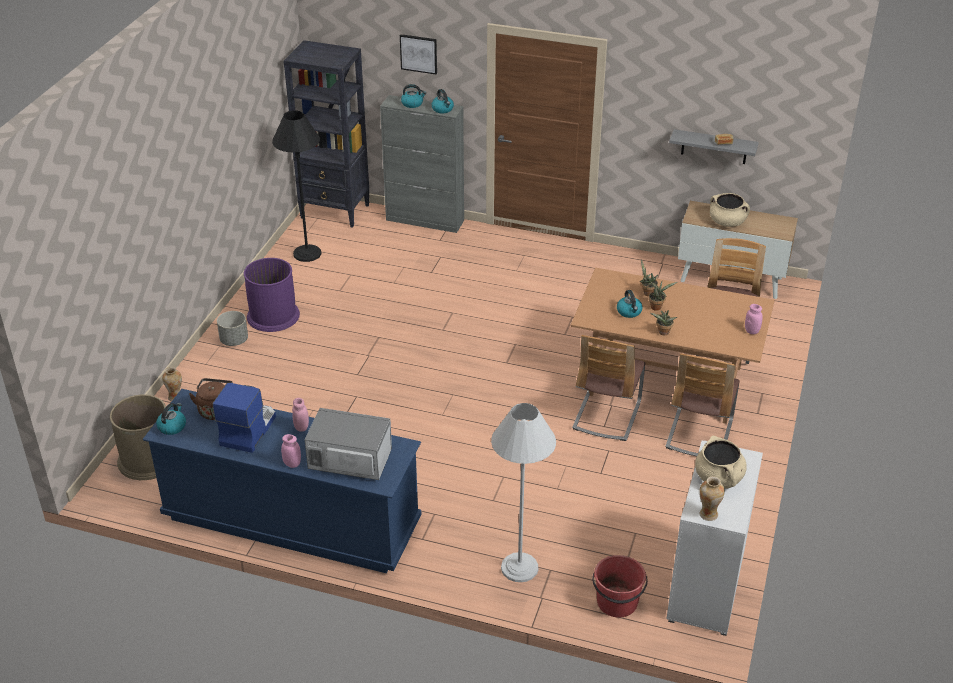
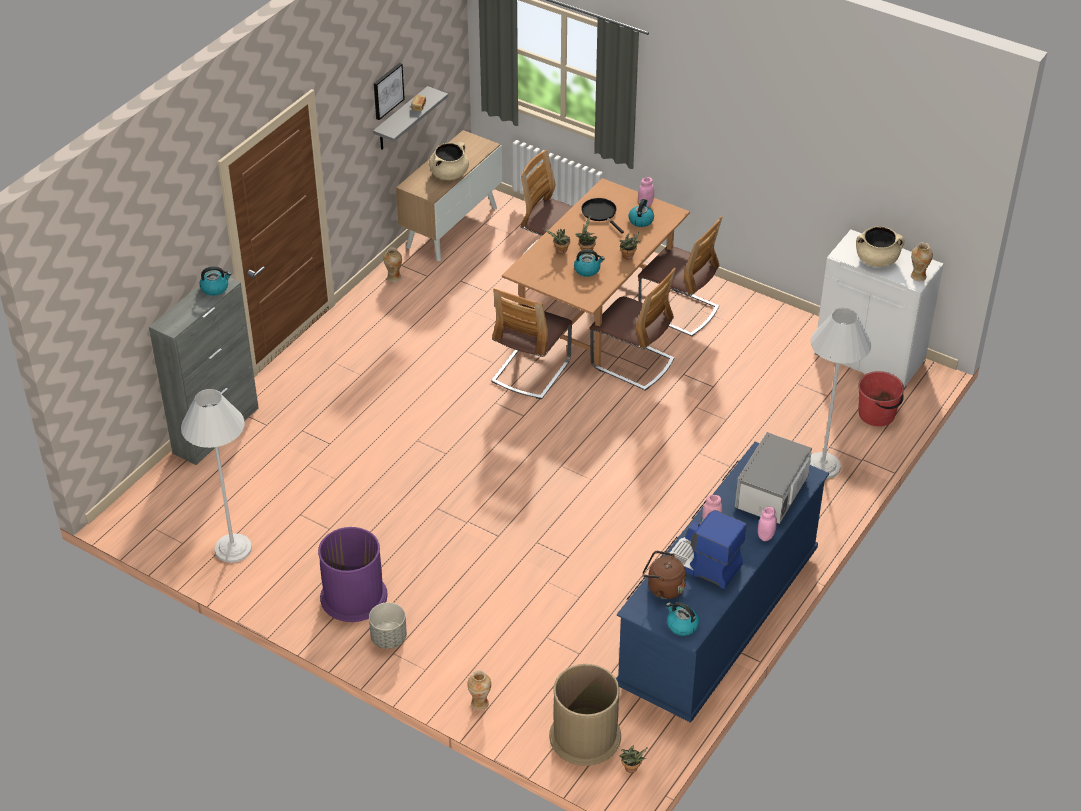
camera: 75 degrees left, 5 degrees up
black floor lamp [272,110,321,262] -> white floor lamp [181,389,252,563]
black bookcase [283,40,369,228] -> none
picture [400,34,437,74] -> picture moved to [374,63,405,120]
kettle [401,84,426,108] -> kettle moved to [628,199,654,227]
none -> vase [383,247,402,282]
none -> chair [491,289,572,399]
none -> black frying pan [581,198,624,233]
none -> potted plant [619,746,648,773]

